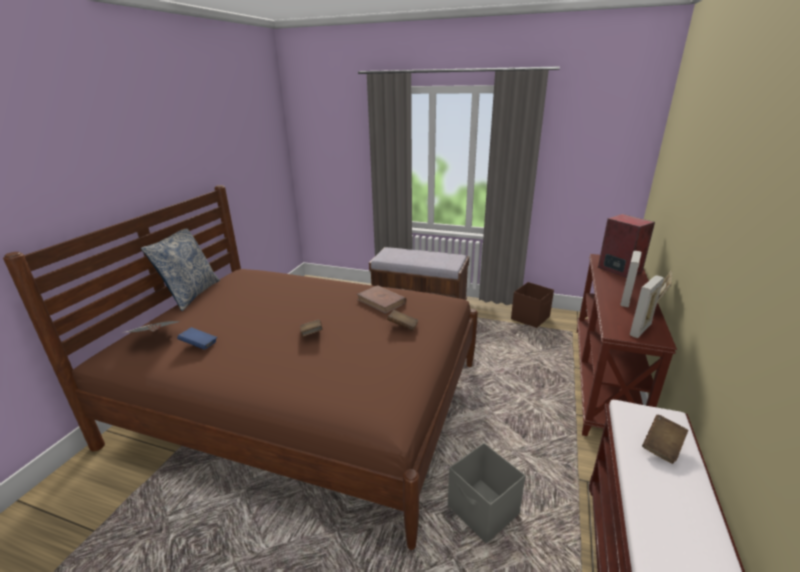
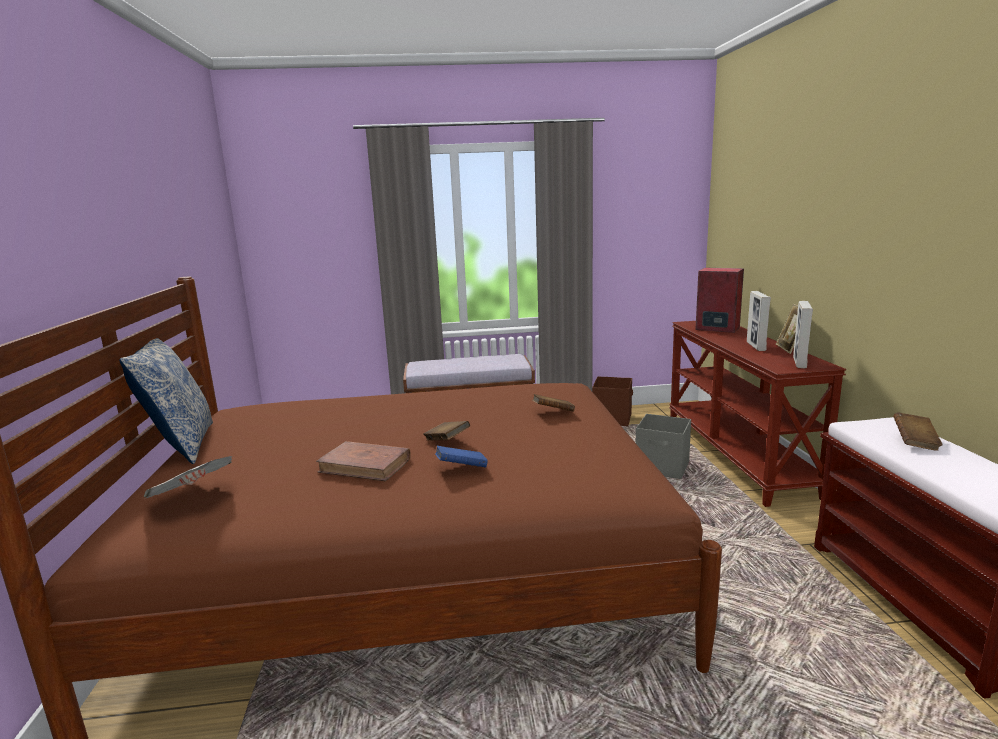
camera: 25 degrees left, 10 degrees down
blue book [177,327,217,350] -> blue book moved to [435,446,488,467]
brown book [357,285,406,314] -> brown book moved to [316,441,411,481]
grey storage box [448,443,526,544] -> grey storage box moved to [636,414,691,479]

